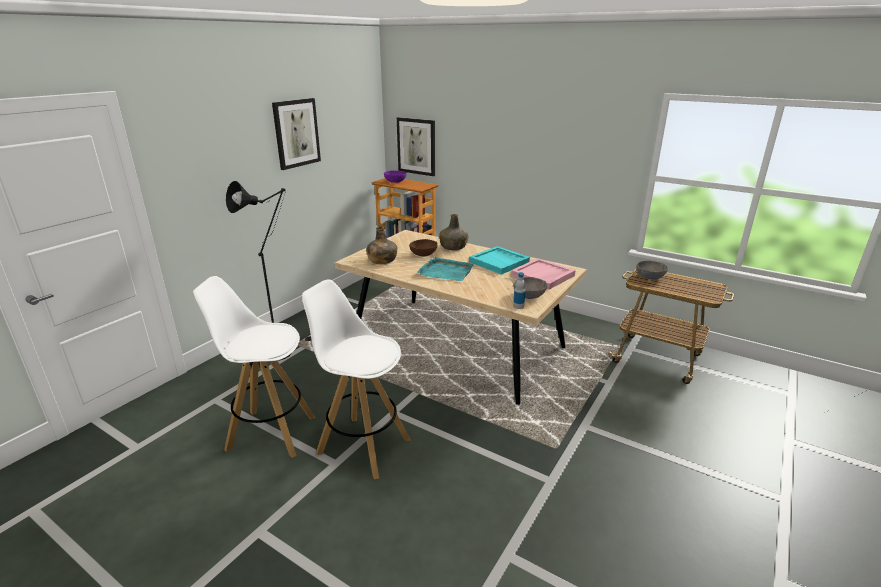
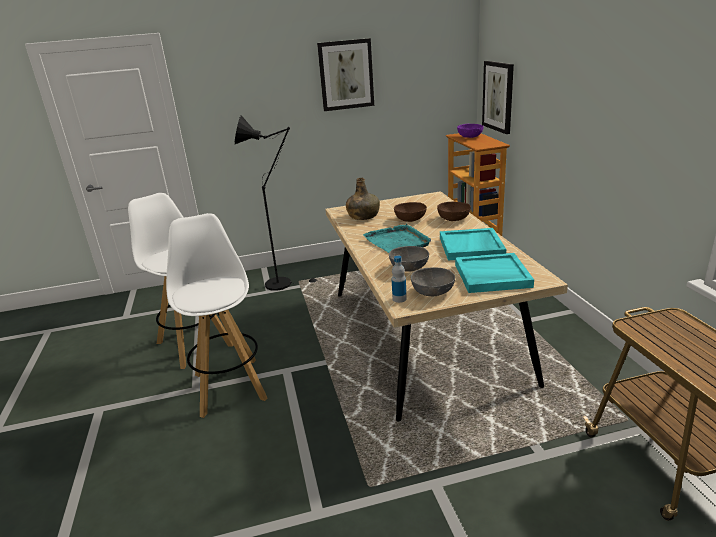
camera: 45 degrees right, 0 degrees up
green bottle [439,214,468,250] -> brown bowl [437,202,471,221]
pink tray [511,258,576,290] -> turquoise tray [455,253,534,293]
grey bowl [636,260,668,280] -> grey bowl moved to [389,246,429,272]

